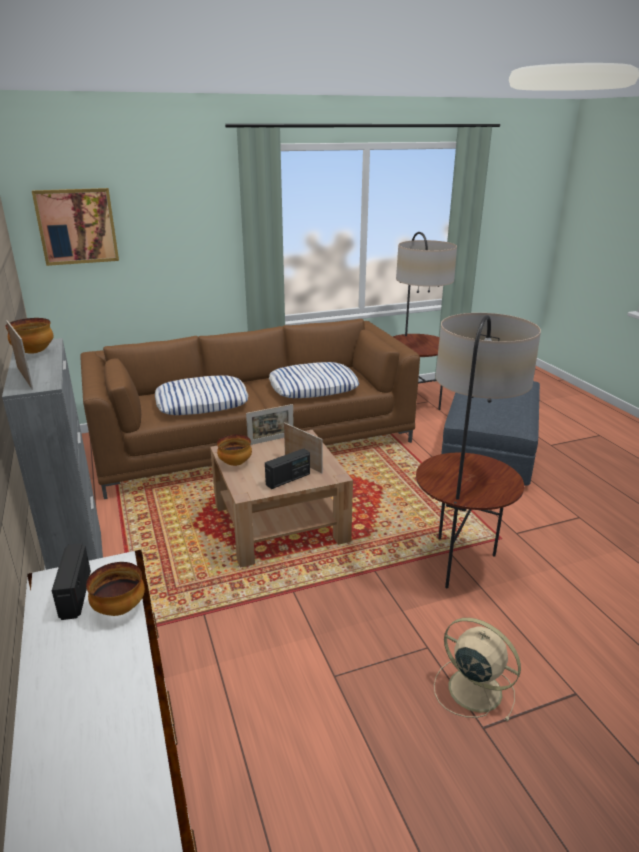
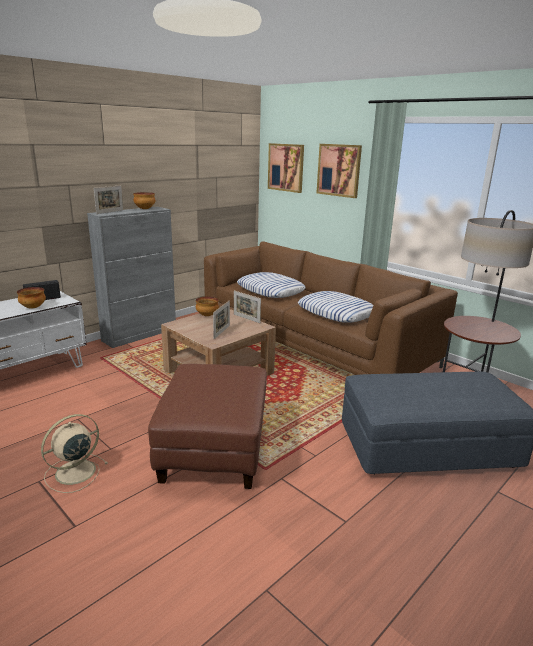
camera: 65 degrees right, 5 degrees down
radio [265,449,310,489] -> none
floor lamp [416,313,541,588] -> brown ottoman [148,364,267,489]
beige fan [434,618,521,721] -> beige fan turned 150 degrees counterclockwise [41,414,108,493]
none -> picture [317,144,362,198]

